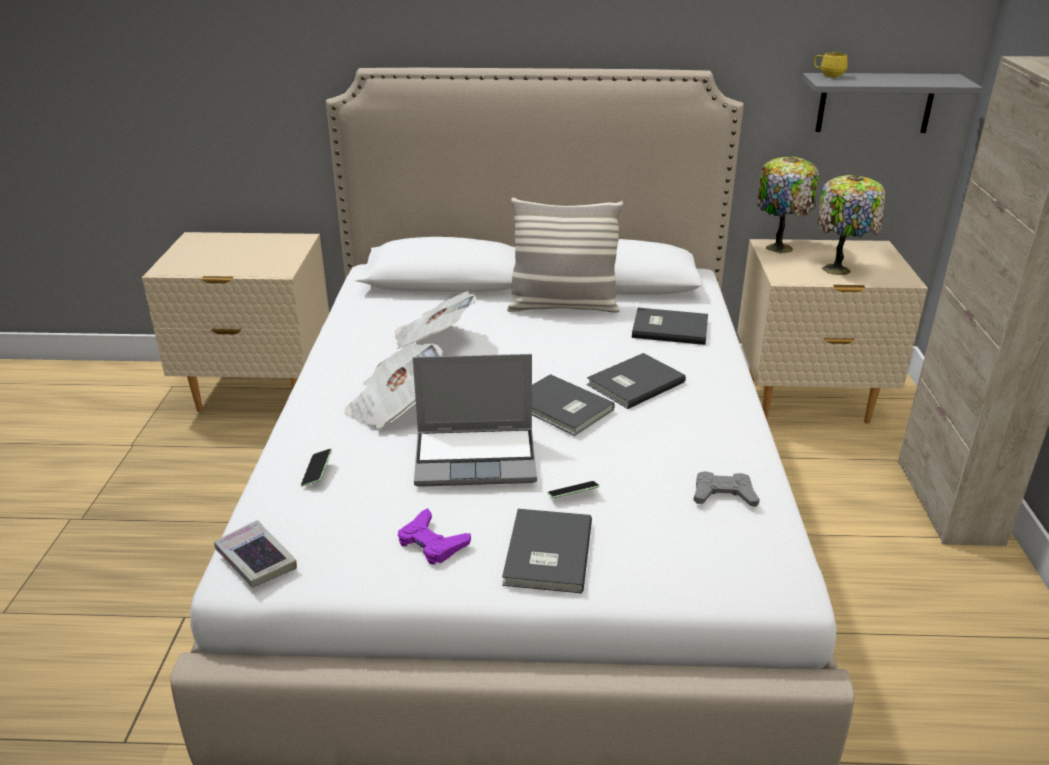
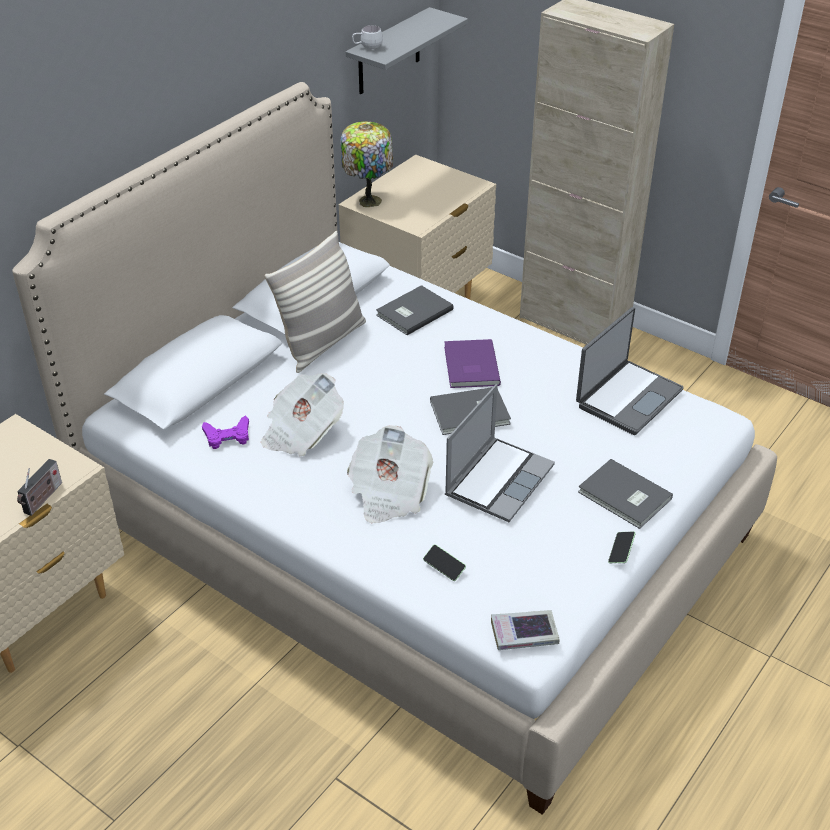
camera: 55 degrees left, 10 degrees up
purple game controller [398,508,471,565] -> purple game controller moved to [202,415,249,449]
phone [547,481,600,498] -> phone moved to [608,532,636,563]
grey book [587,353,686,409] -> purple book [444,339,501,388]
grey game controller [694,471,760,507] -> laptop [576,307,684,435]
yellow mug [814,52,848,77] -> white mug [352,25,383,49]
table lamp [818,175,885,275] -> none
none -> radio [17,459,62,516]

